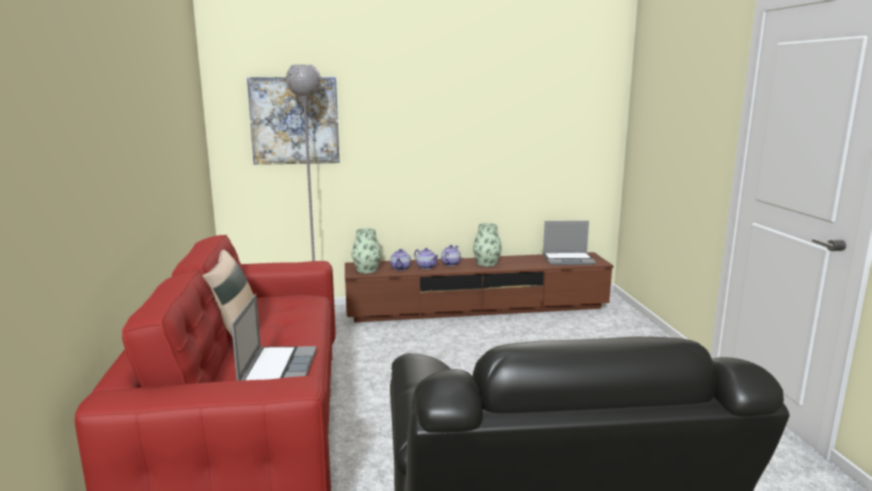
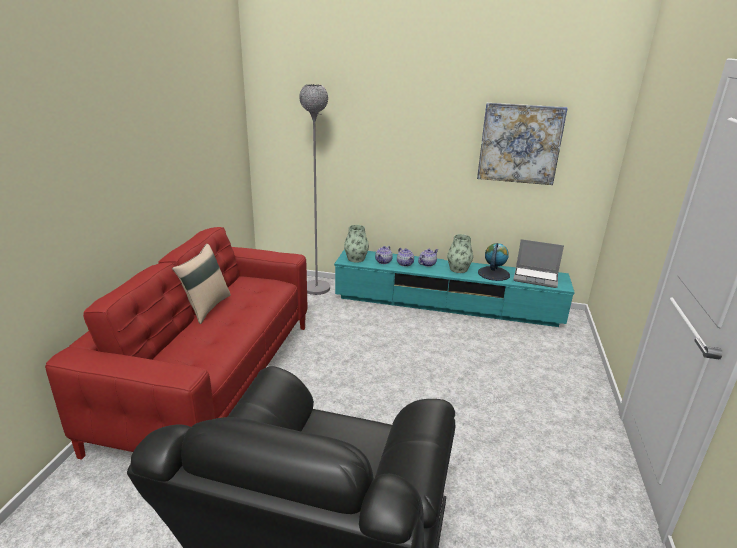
camera: 20 degrees right, 10 degrees up
laptop [231,294,317,381] -> none
picture [247,77,339,165] -> picture moved to [477,103,568,185]
brown tv stand [345,252,614,323] -> turquoise tv stand [334,249,575,327]
none -> globe [478,243,510,281]

